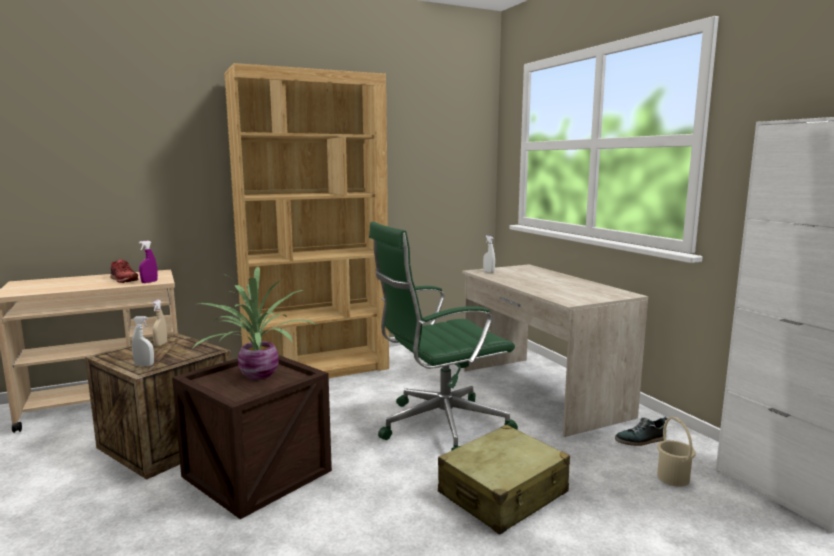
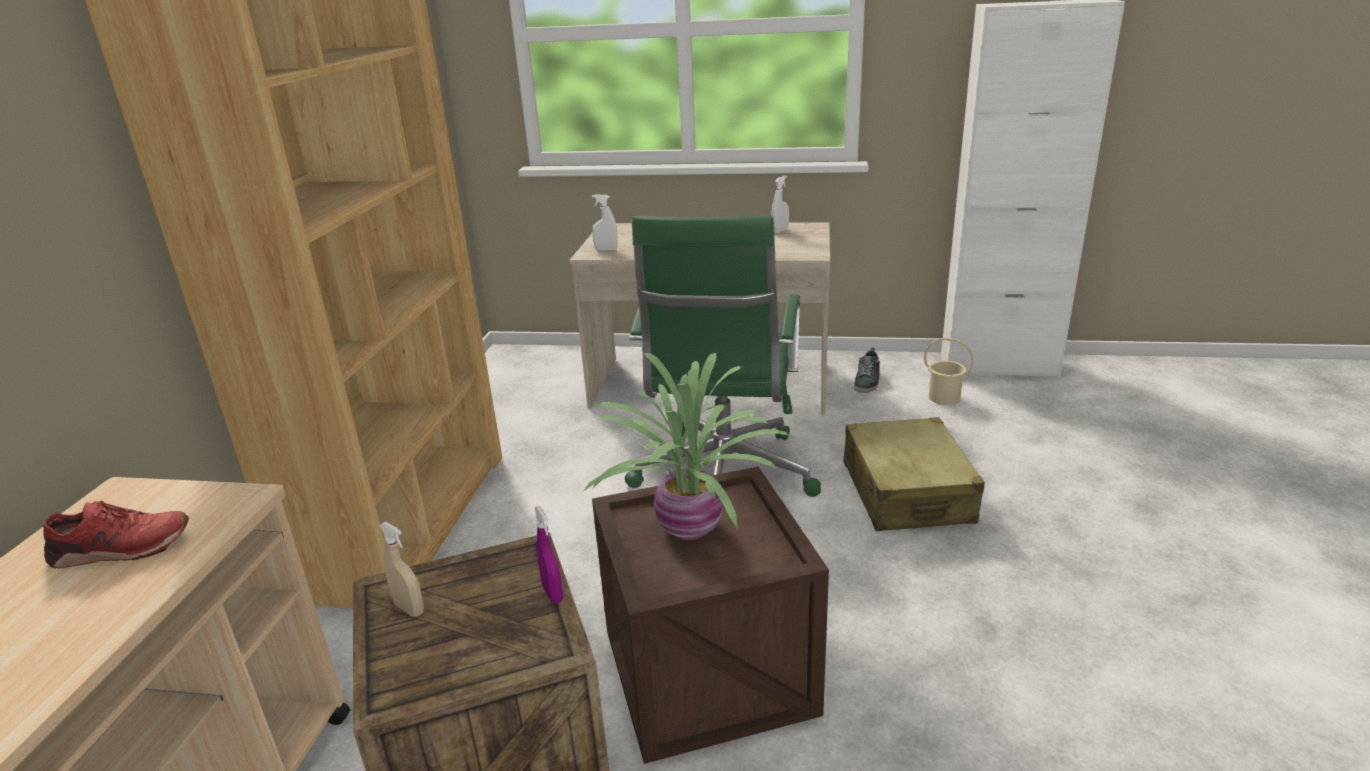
camera: 55 degrees left, 15 degrees up
white spray bottle [132,316,154,366] -> white spray bottle moved to [771,176,789,233]
purple spray bottle [139,241,158,283] -> purple spray bottle moved to [534,505,563,603]

